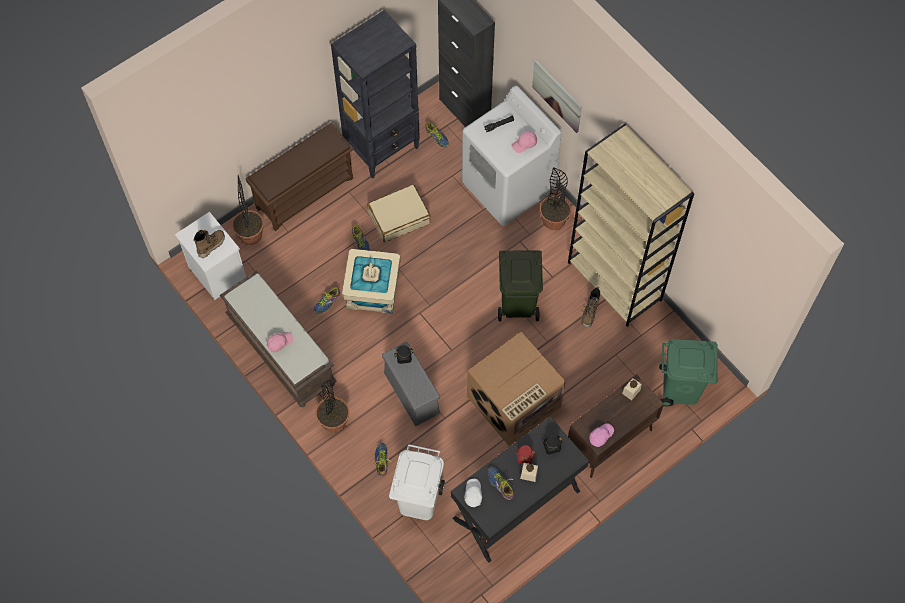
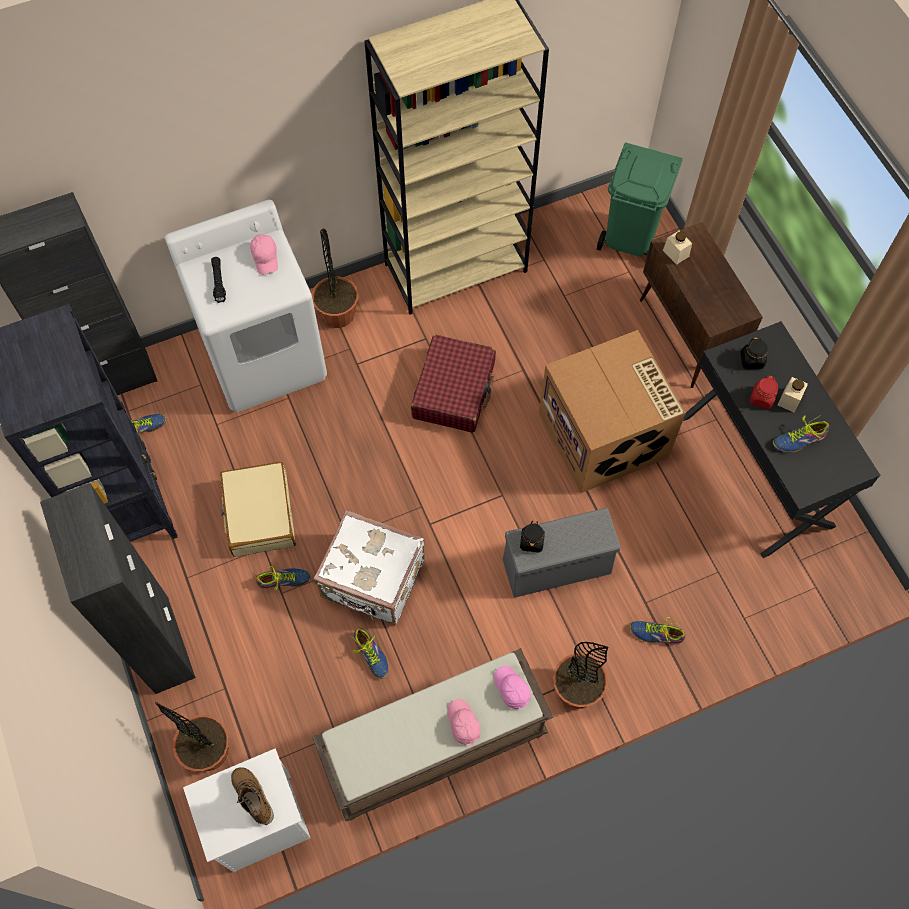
camera: 75 degrees left, 0 degrees up
brown shoe rack [245,122,354,231] -> black cabinet [40,483,196,694]
beige storage box [342,249,400,314] -> white suitcase [314,510,425,625]
white trash can [389,444,445,520] -> none
white cap [464,479,482,507] -> none
green trash can [498,250,543,322] -> red suitcase [411,335,496,433]
picture [532,60,582,133] -> none
boot [581,286,600,328] -> none
pink cap [589,423,614,447] -> pink cap moved to [494,666,531,709]

